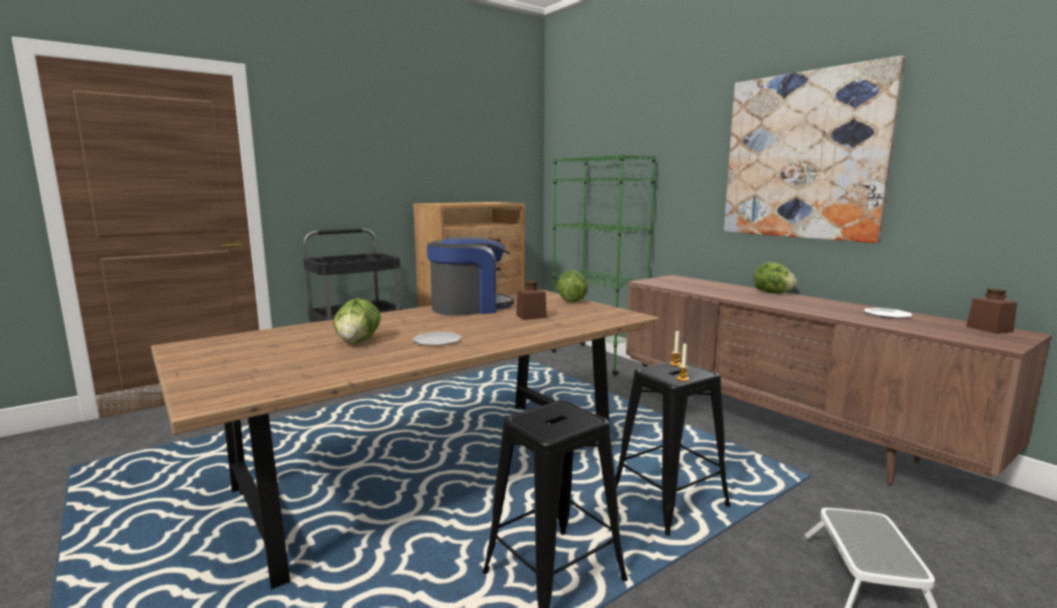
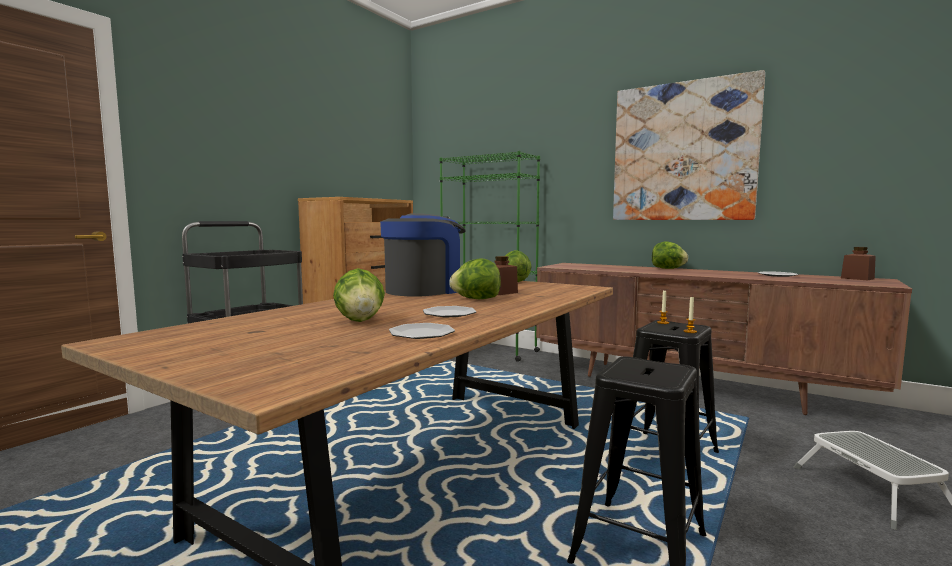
camera: 20 degrees left, 5 degrees down
none -> plate [389,323,455,339]
none -> lettuce [449,259,501,299]

